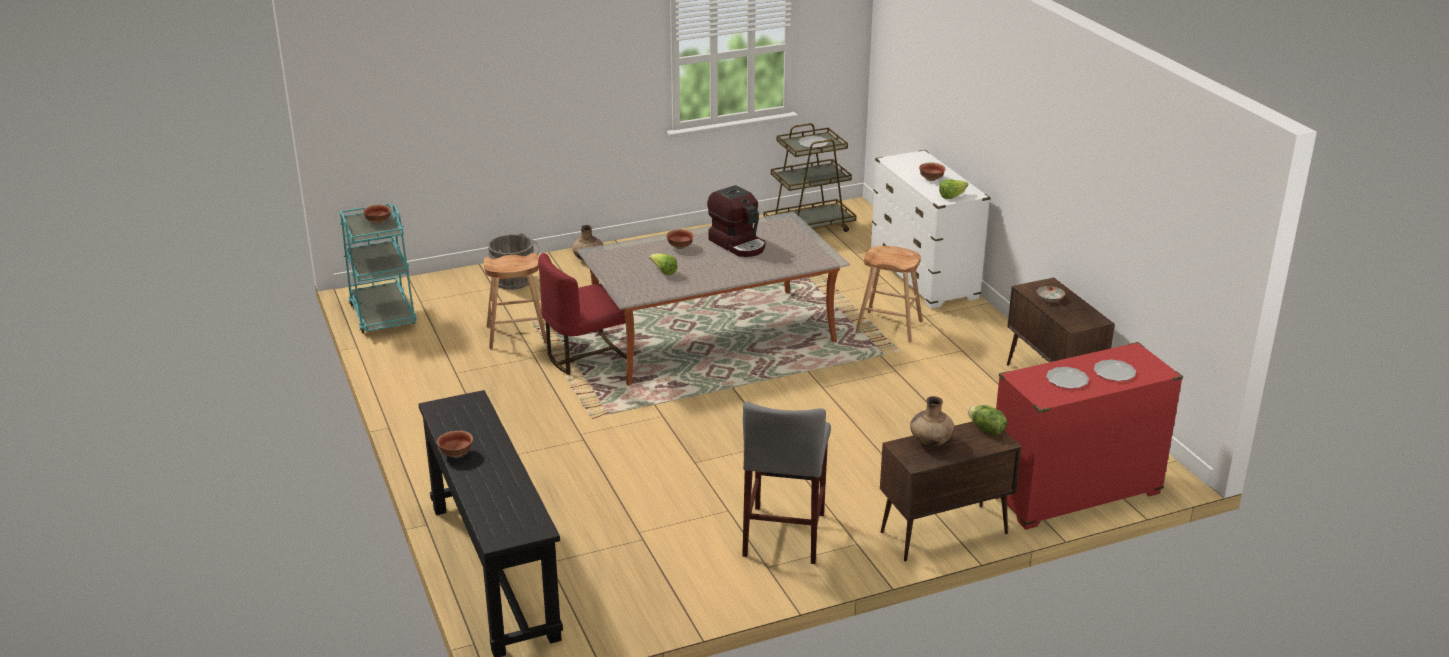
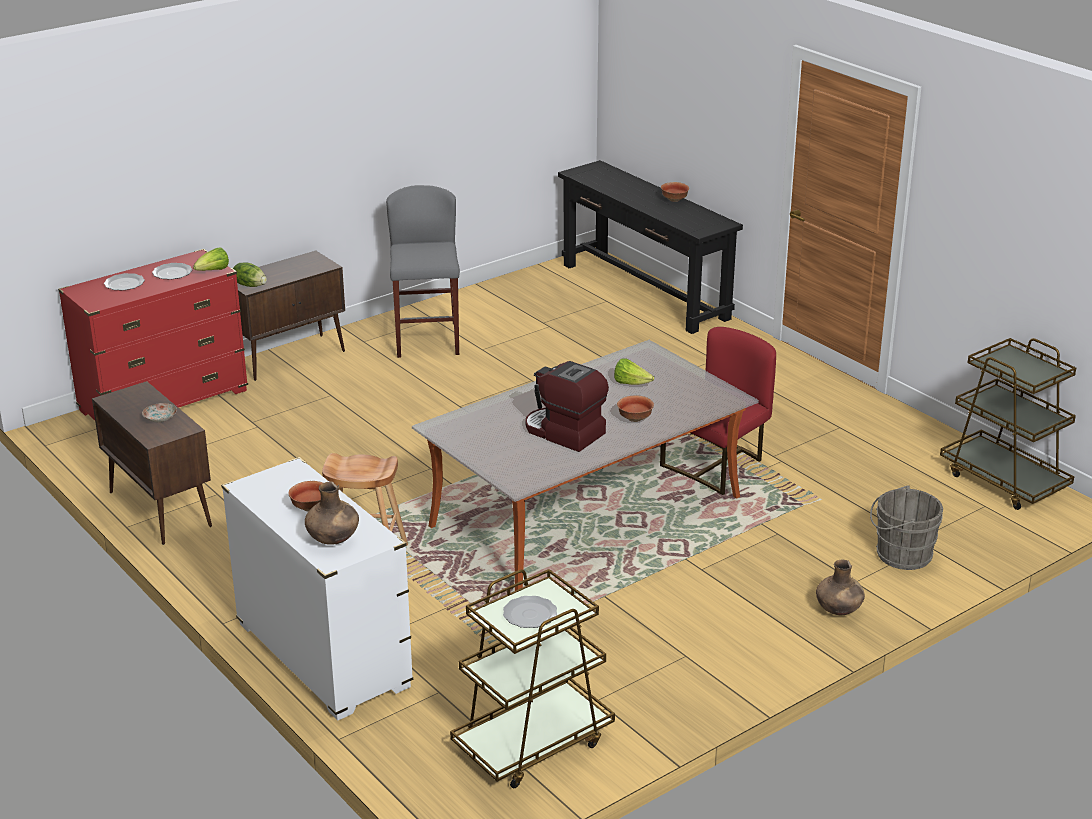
camera: 165 degrees right, 0 degrees up
turquoise cart [340,203,417,333] -> brown cart [940,338,1076,510]
bowl [363,205,391,224] -> none
brown stool [484,253,547,349] -> none
brown vase [910,396,954,446] -> brown vase moved to [305,482,359,545]
lettuce [939,179,968,199] -> lettuce moved to [193,247,229,271]

